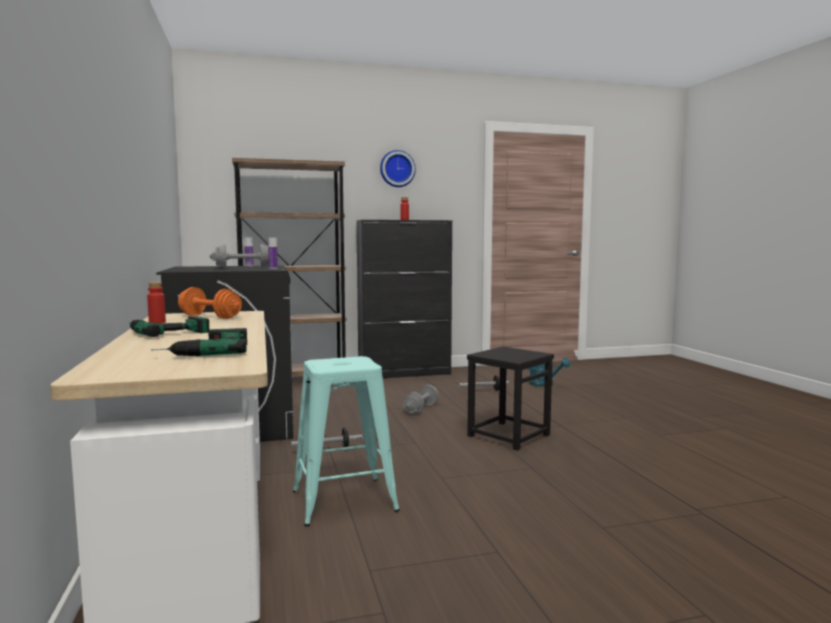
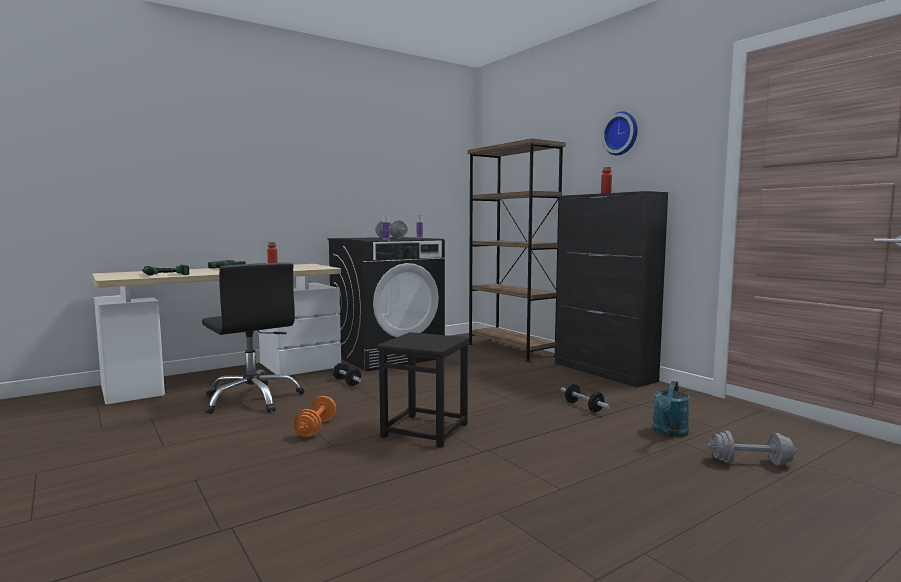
camera: 70 degrees right, 0 degrees up
orange dumbbell [178,287,242,319] -> orange dumbbell moved to [294,396,336,437]
turquoise stool [293,356,400,526] -> black office chair [202,263,304,414]
grey dumbbell [403,385,438,414] -> grey dumbbell moved to [707,431,797,465]

